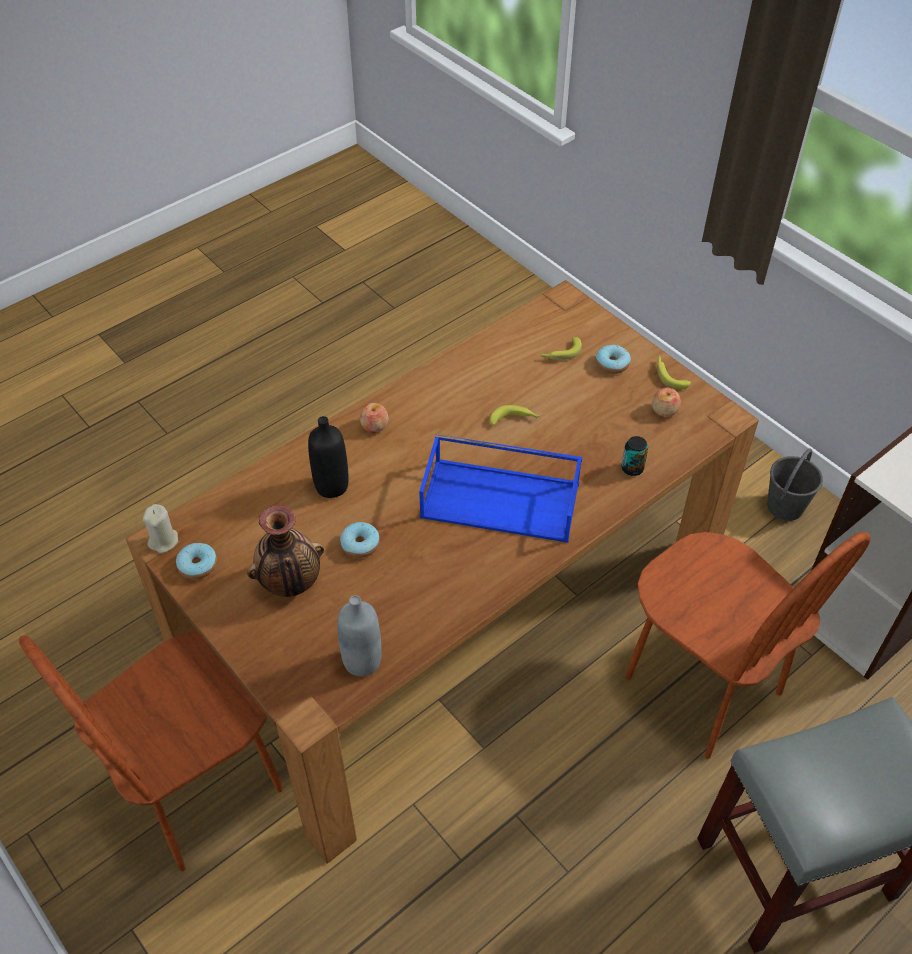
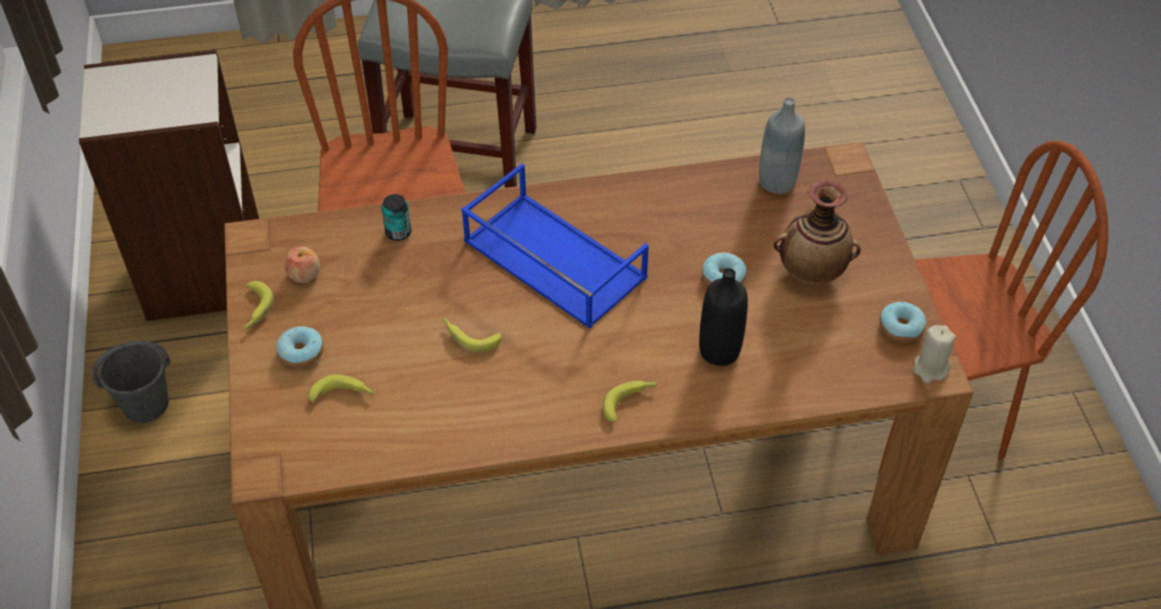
camera: 150 degrees left, 0 degrees up
apple [360,403,388,433] -> banana [603,381,657,422]

